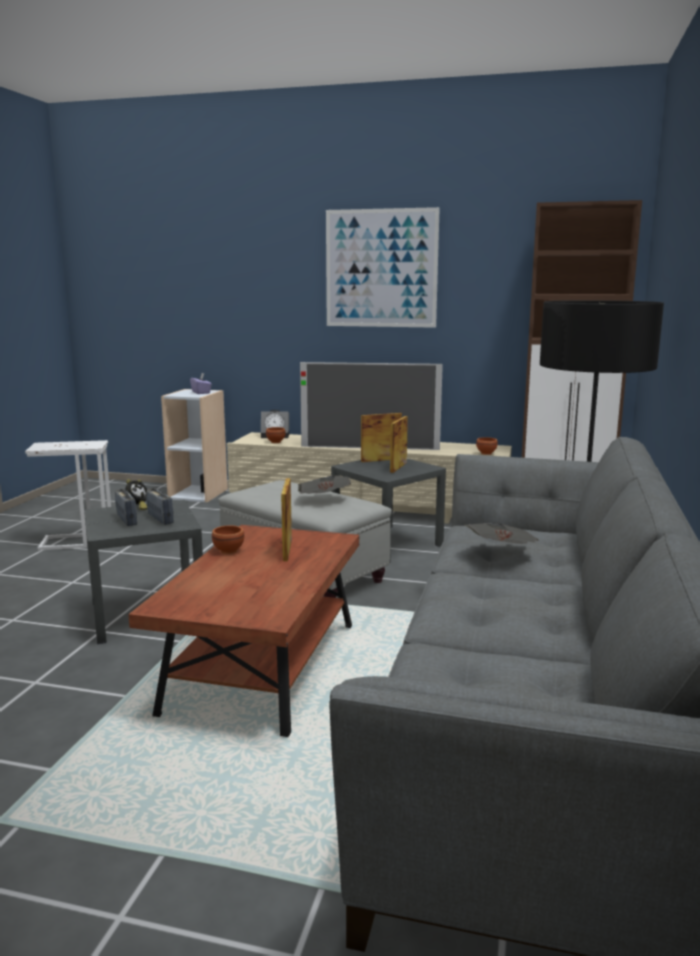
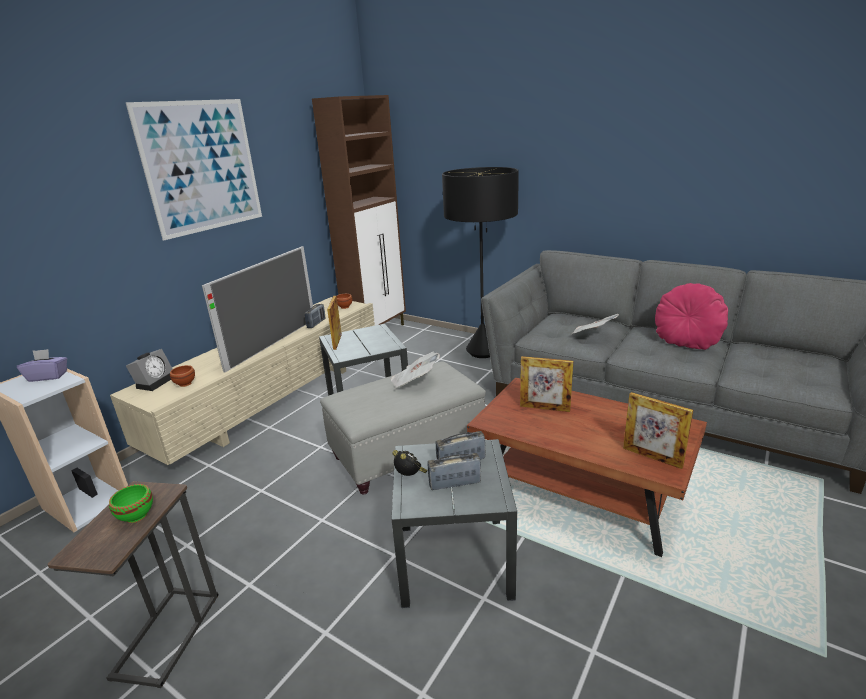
camera: 70 degrees left, 10 degrees up
white side table [25,440,111,551] -> brown side table [47,481,219,688]
brown bowl [212,525,245,554] -> none
picture frame [390,416,408,473] -> picture frame moved to [623,392,693,469]
none -> green bowl [109,484,153,523]
none -> radio [305,304,325,328]
none -> pink pillow [655,283,728,350]

